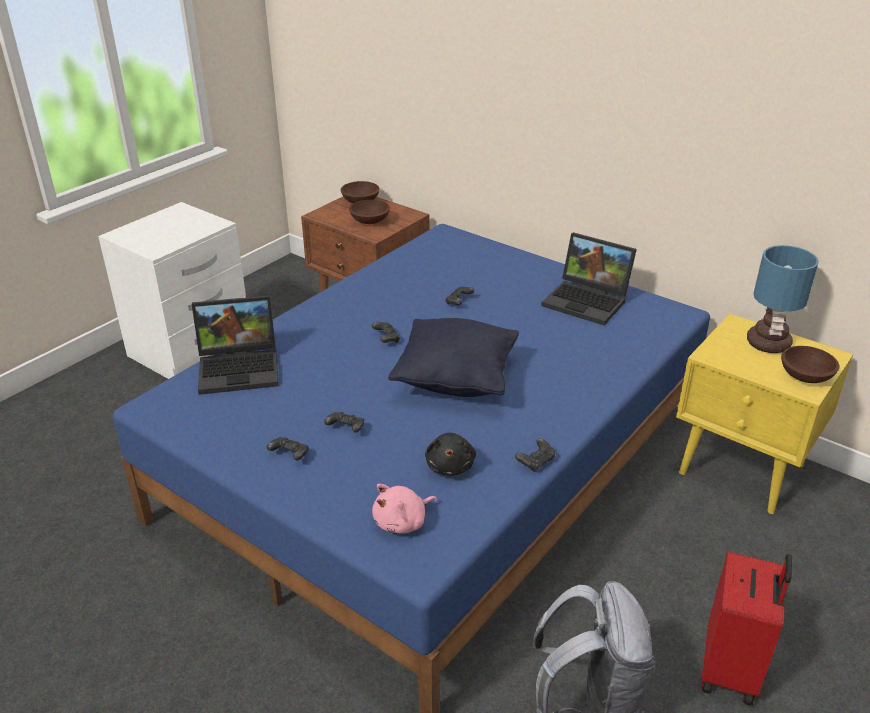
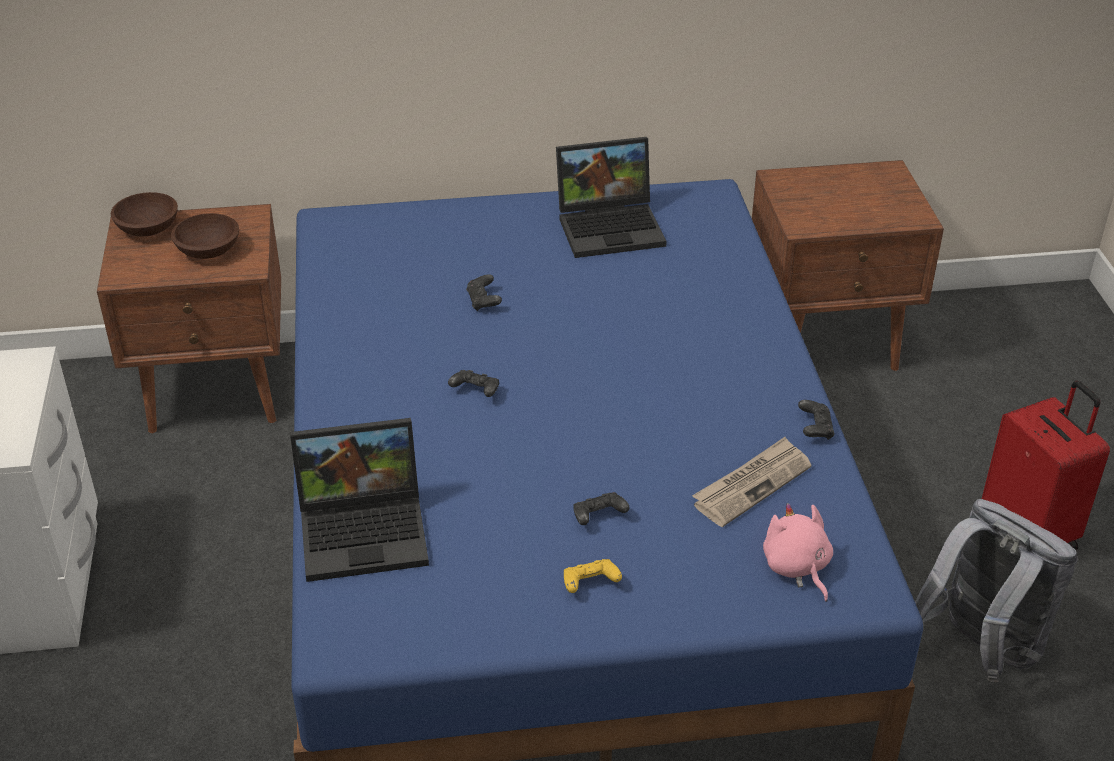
camera: 45 degrees left, 5 degrees up
laptop [192,295,279,395] -> laptop turned 45 degrees clockwise [290,418,429,582]
black game controller [267,437,309,460] -> yellow game controller [564,559,622,593]
pink plush toy [372,484,437,534] -> pink plush toy turned 150 degrees clockwise [763,503,833,602]
black pillow [388,318,519,397] -> none
black plush toy [425,433,476,476] -> newspaper [692,437,812,527]
yellow nightstand [676,314,853,514] -> brown nightstand [752,160,944,371]
table lamp [747,245,819,353] -> none
brown bowl [781,346,839,383] -> none

